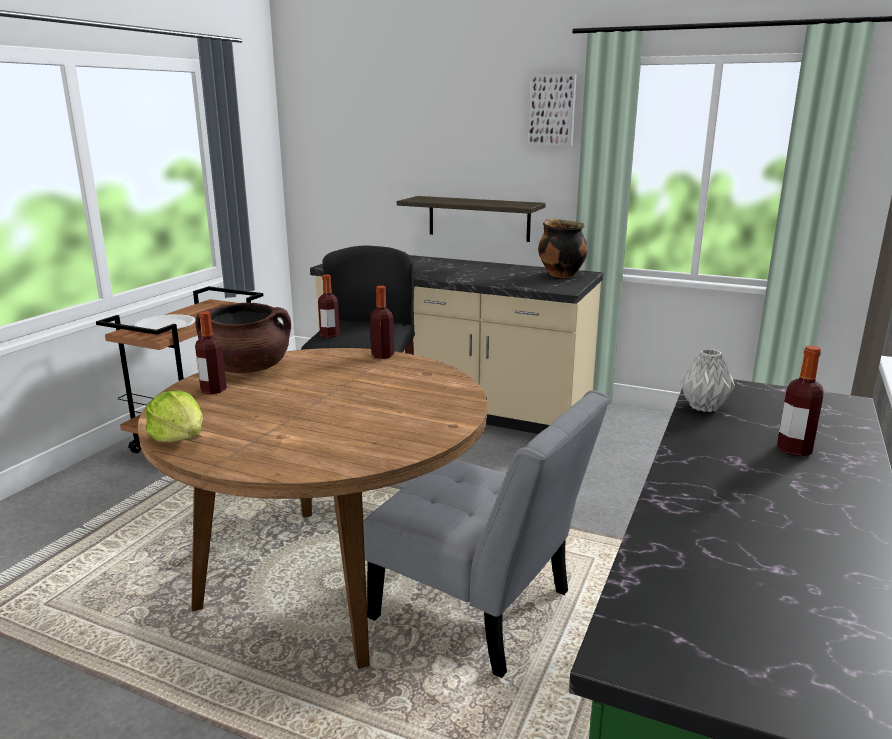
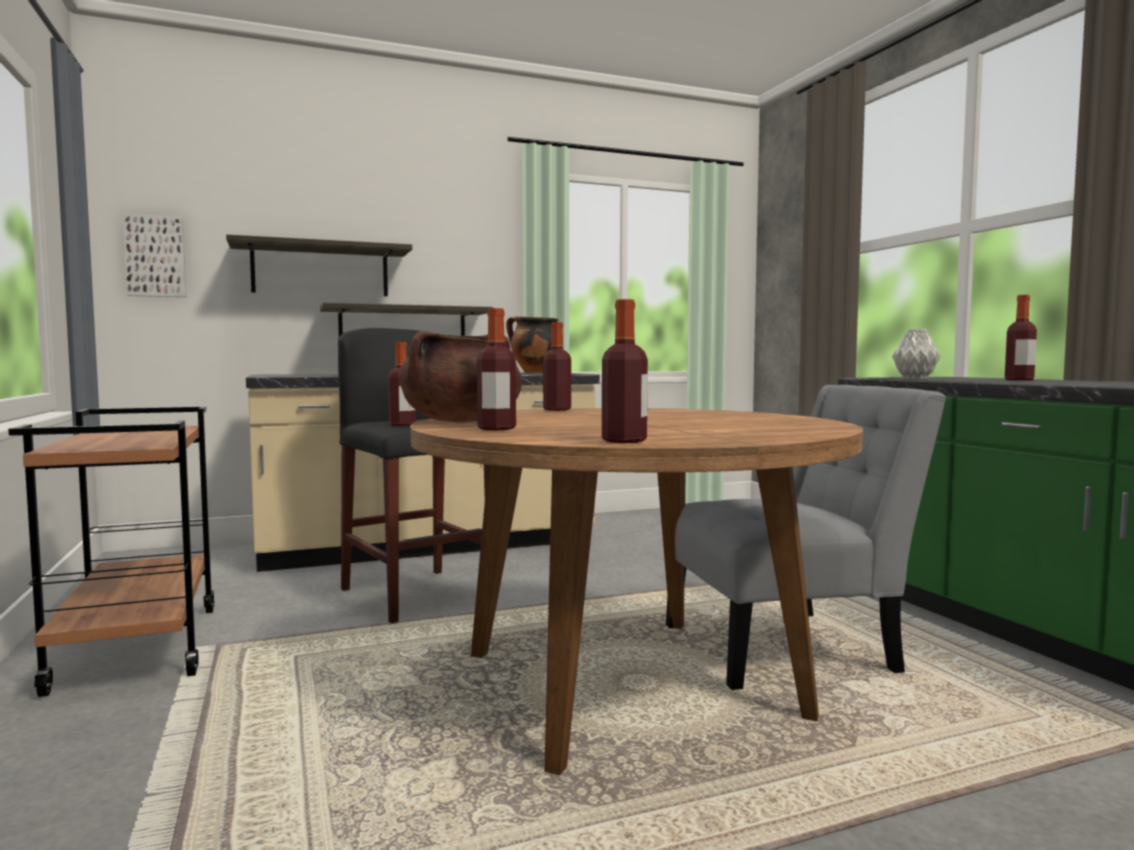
camera: 45 degrees left, 15 degrees down
white plate [134,314,196,331] -> none
lettuce [145,390,203,442] -> bottle [602,299,648,443]
picture [529,74,577,146] -> picture moved to [122,214,186,297]
none -> shelf [226,235,412,296]

